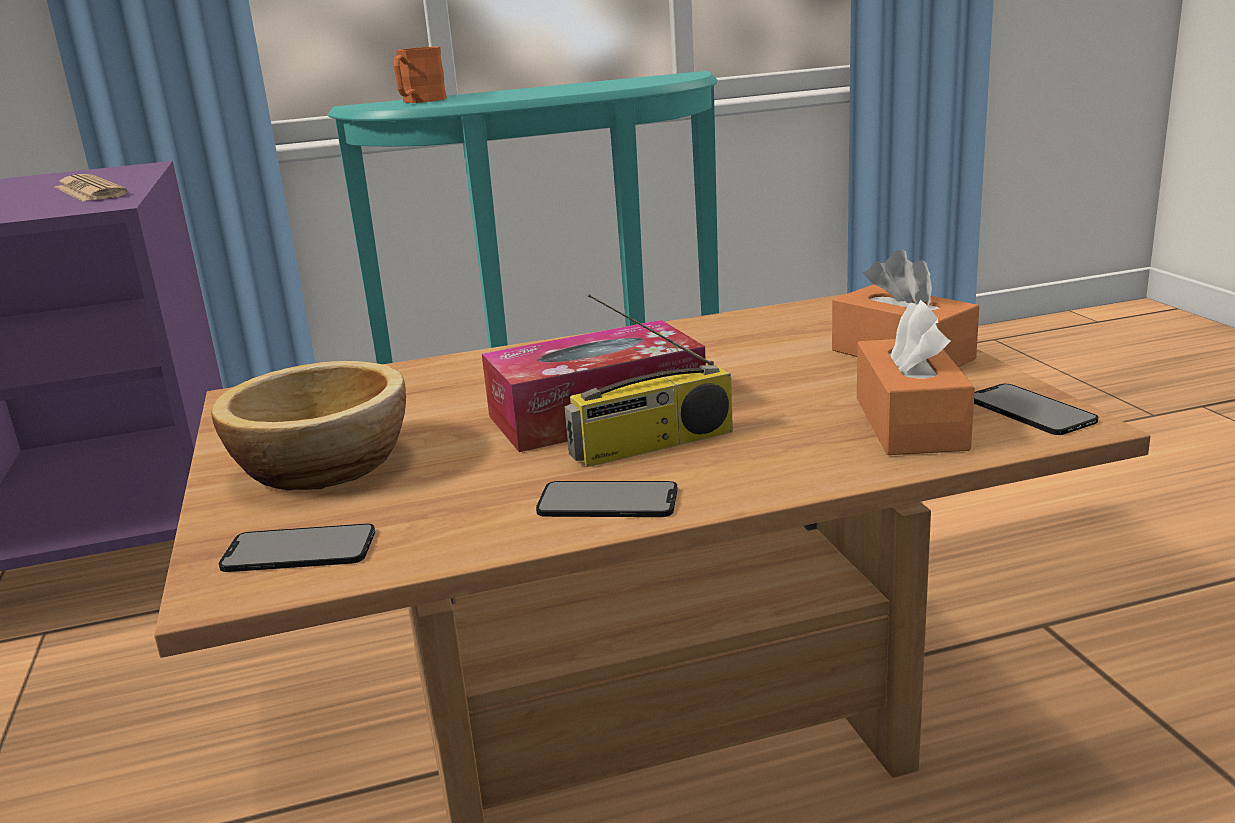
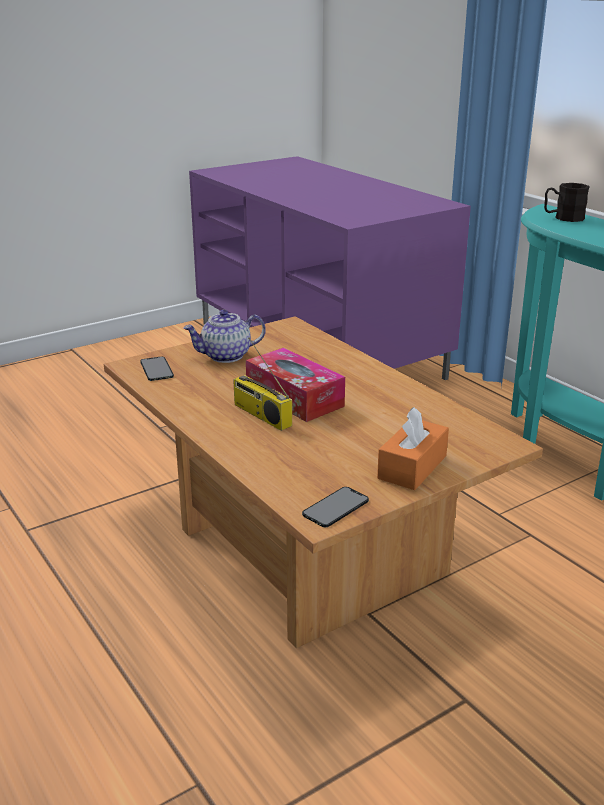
camera: 70 degrees right, 5 degrees up
newspaper [55,174,128,202] -> none
bowl [211,361,406,490] -> teapot [183,310,266,363]
orange mug [394,47,447,103] -> black mug [544,183,590,222]
phone [536,481,678,517] -> none
orange tissue box [857,300,975,455] -> none

